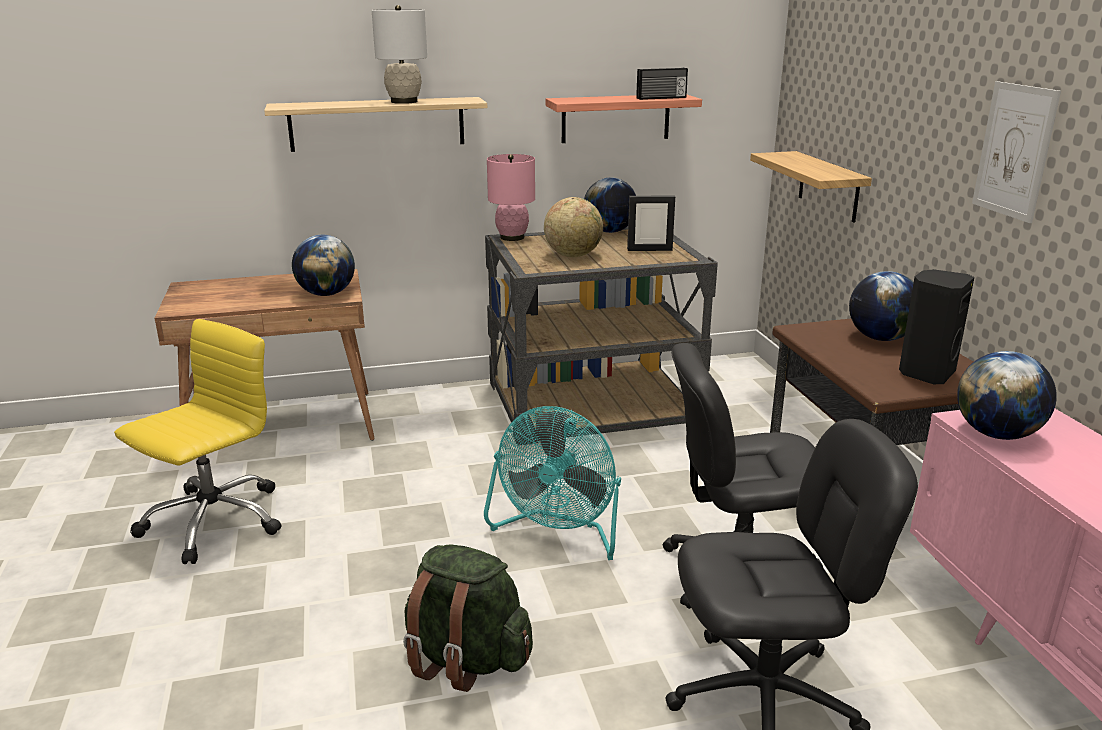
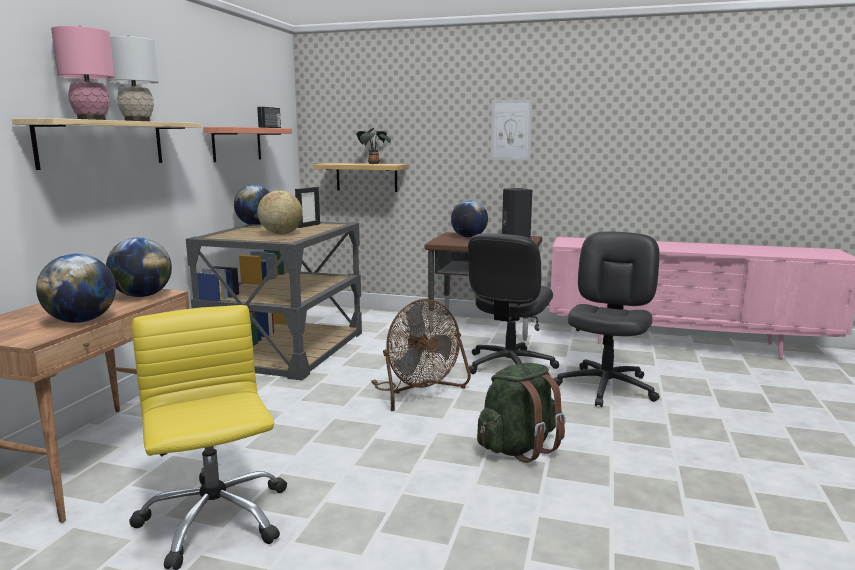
camera: 60 degrees left, 10 degrees down
turquoise fan [484,406,621,560] -> brown fan [372,299,471,411]
pink table lamp [487,154,535,241] -> pink table lamp moved to [51,25,115,120]
globe [957,351,1057,440] -> globe moved to [36,254,116,323]
none -> potted plant [356,128,391,165]

